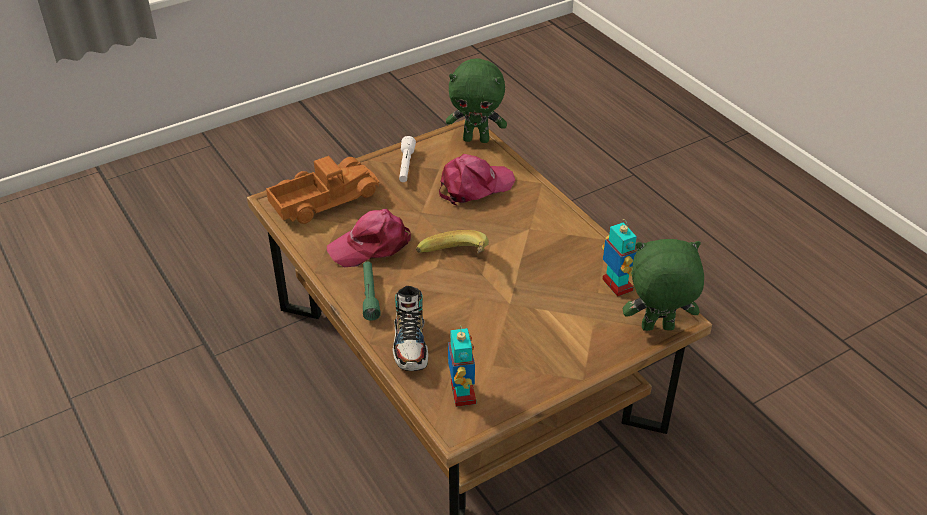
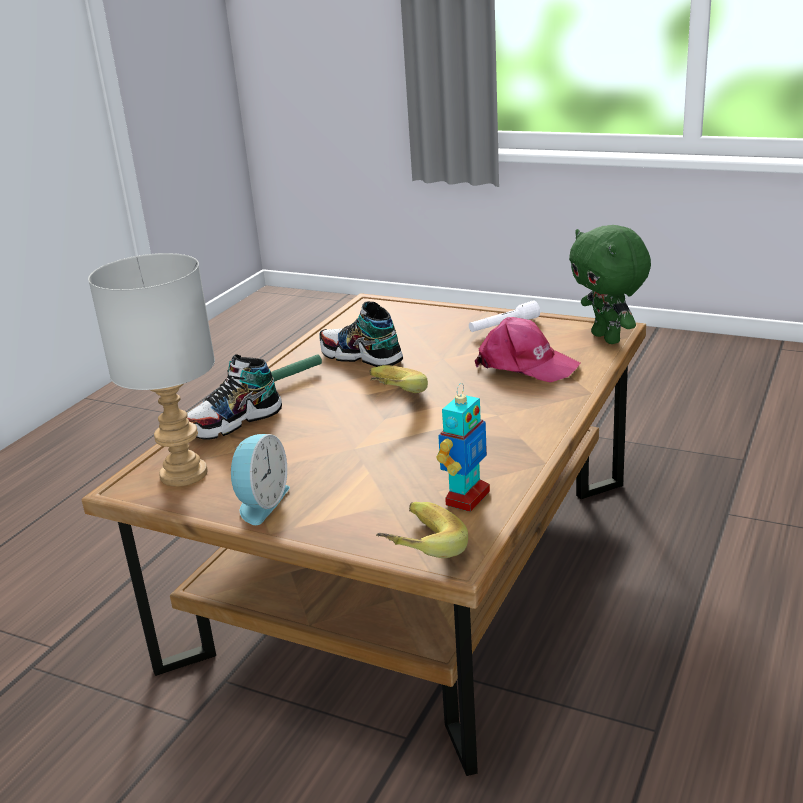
camera: 60 degrees right, 15 degrees down
toy truck [266,156,380,224] -> none
pink cap [327,209,411,267] -> shoe [319,302,403,367]
toy robot [448,326,476,407] -> grey table lamp [88,253,215,487]
green plush toy [623,239,704,331] -> banana [376,502,468,558]
none -> alarm clock [231,434,290,525]

